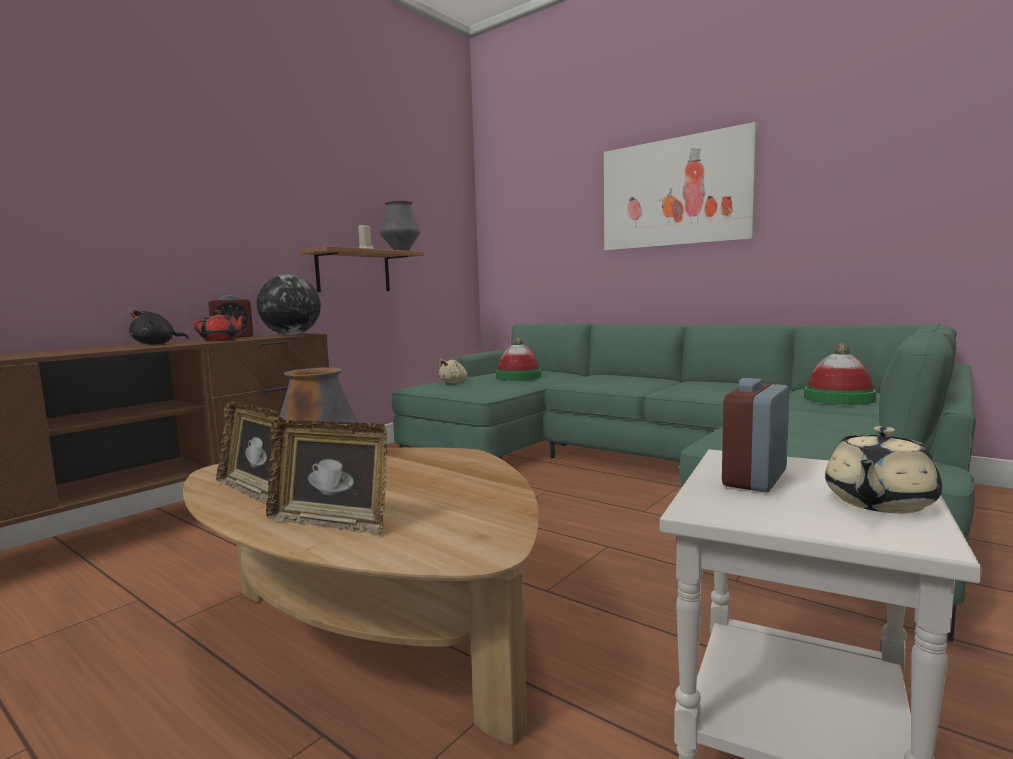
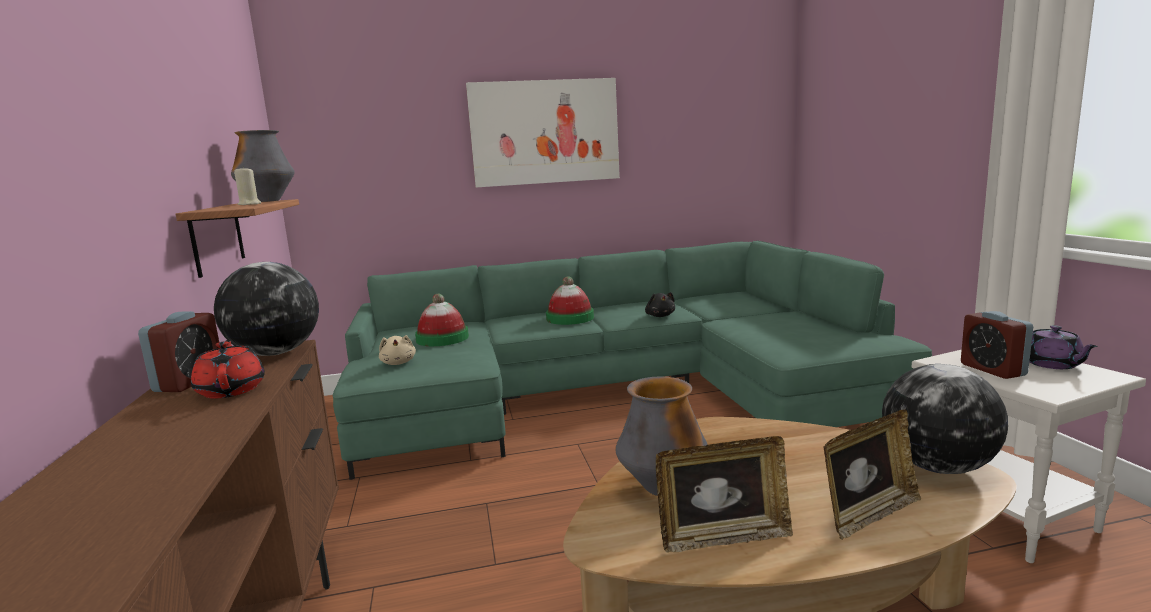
camera: 50 degrees left, 5 degrees up
black plush toy [129,310,188,345] -> black plush toy moved to [645,292,675,317]
hat [804,343,876,405] -> hat moved to [546,276,594,325]
beige teapot [825,426,942,513] -> purple teapot [1029,325,1098,369]
none -> globe [882,364,1008,474]

